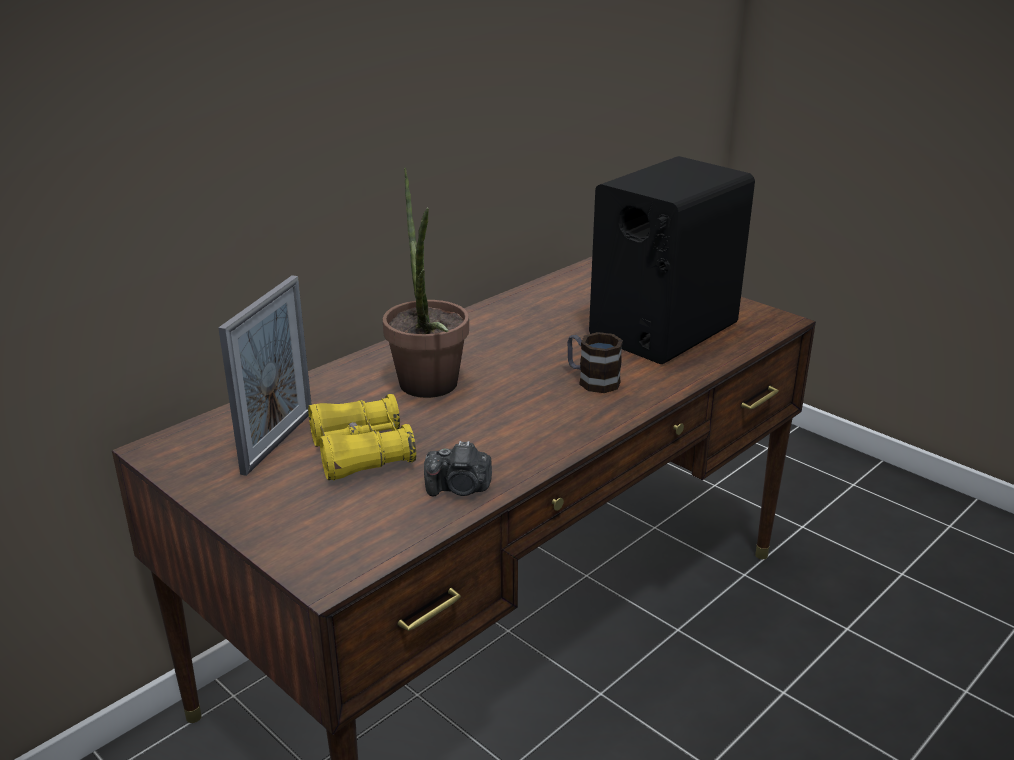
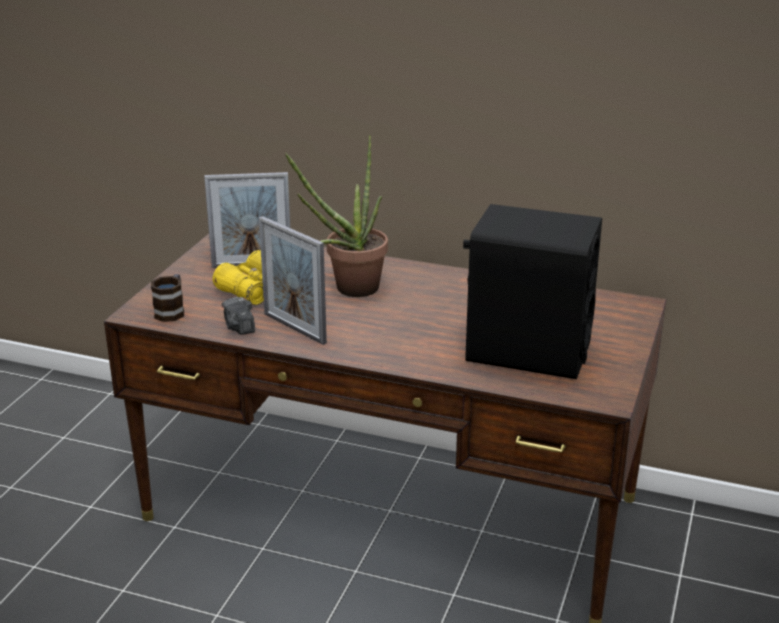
camera: 65 degrees right, 0 degrees up
mug [567,332,623,393] -> mug moved to [151,274,184,322]
none -> picture frame [259,216,327,345]

